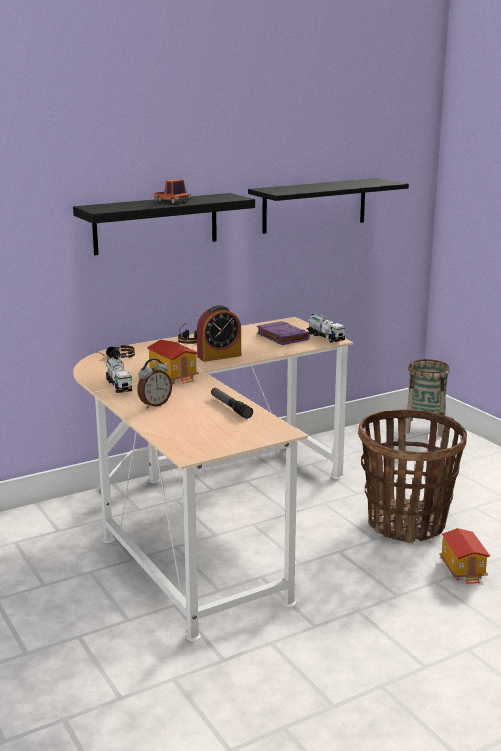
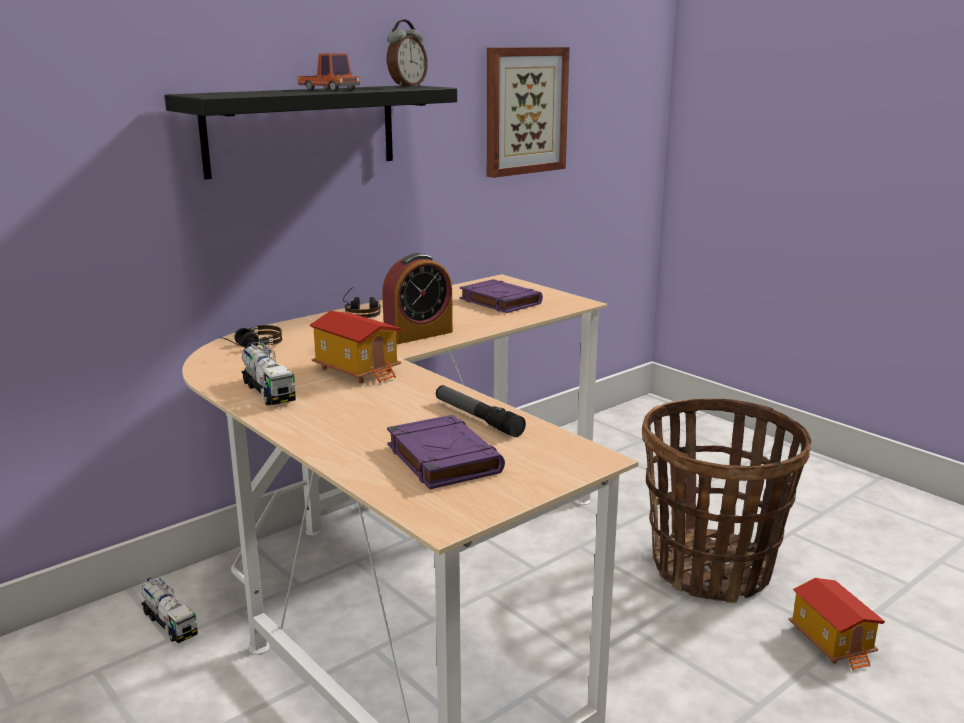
camera: 10 degrees left, 0 degrees up
alarm clock [137,358,172,408] -> alarm clock moved to [387,19,428,87]
black shelf [248,178,409,234] -> picture [487,47,570,178]
toy truck [307,314,345,343] -> toy truck moved to [141,576,198,643]
basket [405,359,450,437] -> none
none -> purple book [387,415,505,489]

